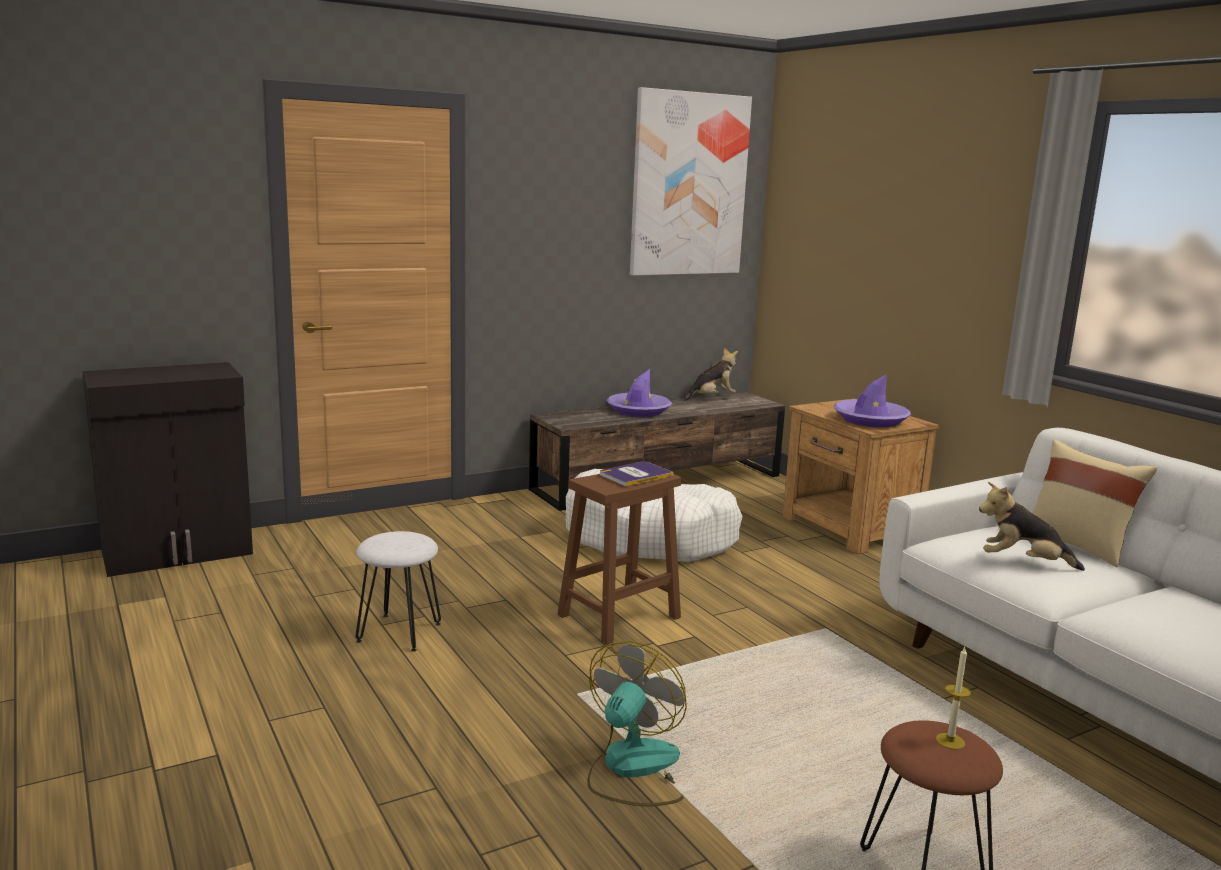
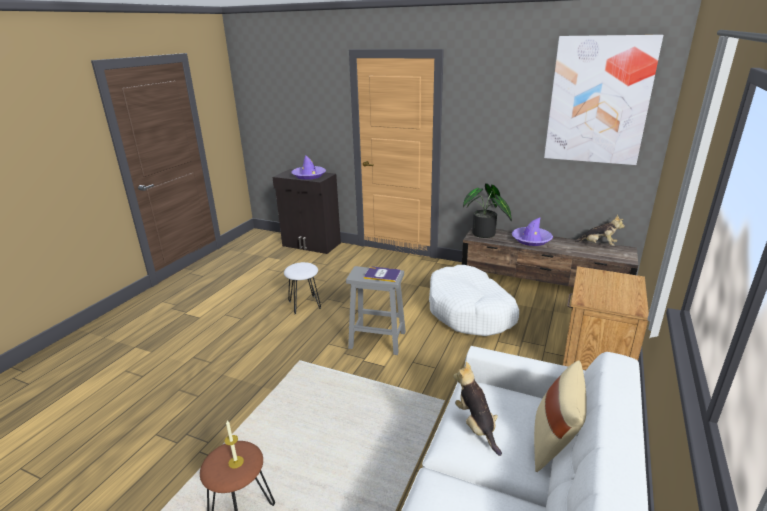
camera: 55 degrees right, 10 degrees up
brown stool [557,474,681,645] -> grey stool [346,266,406,355]
fan [587,641,687,806] -> none
purple hat [834,374,911,427] -> purple hat moved to [292,155,326,180]
none -> potted plant [463,183,512,238]

